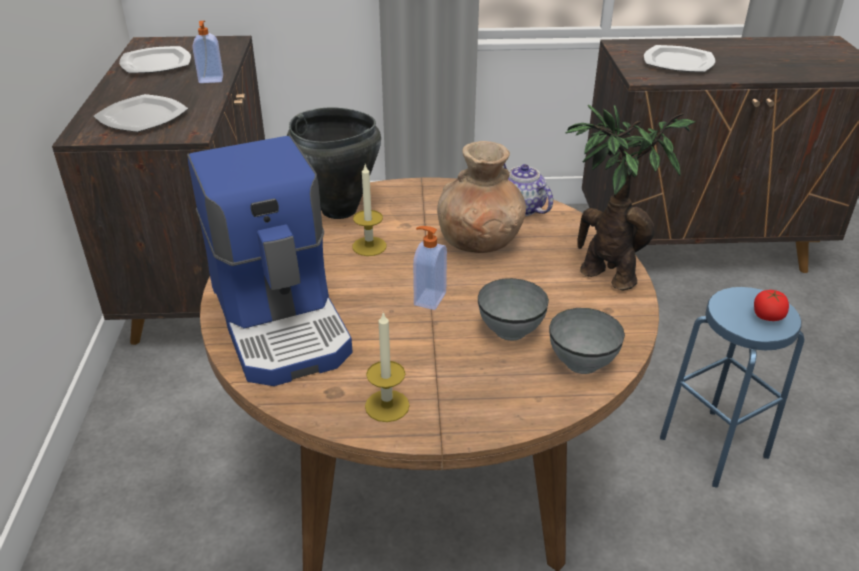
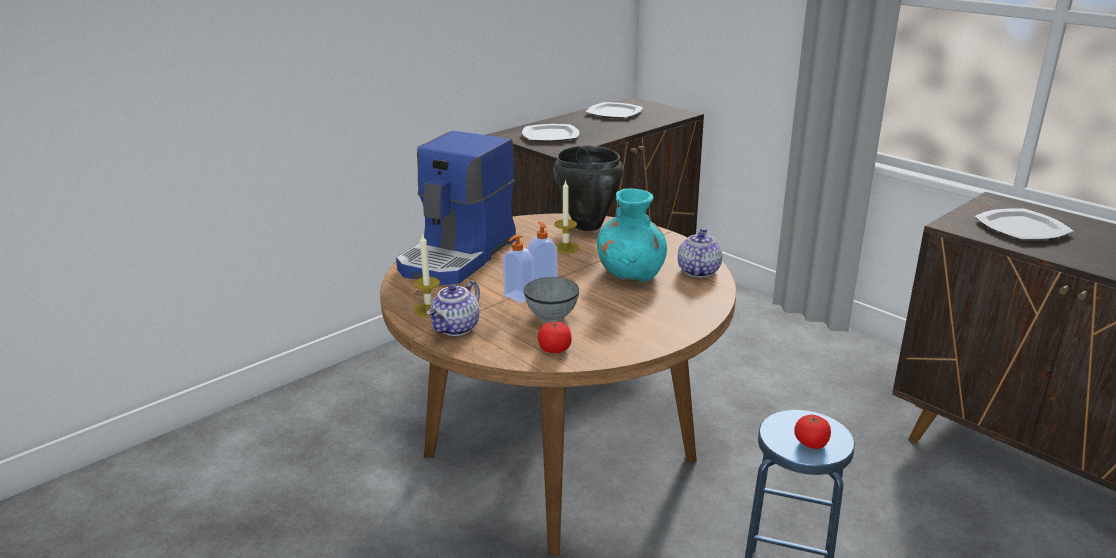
camera: 50 degrees right, 10 degrees down
soap dispenser [192,21,223,83] -> soap dispenser moved to [503,235,534,303]
brown vase [437,141,526,253] -> turquoise vase [597,188,667,282]
grey bowl [549,308,625,374] -> tomato [538,322,572,353]
potted plant [565,105,695,290] -> none
none -> teapot [426,281,480,336]

